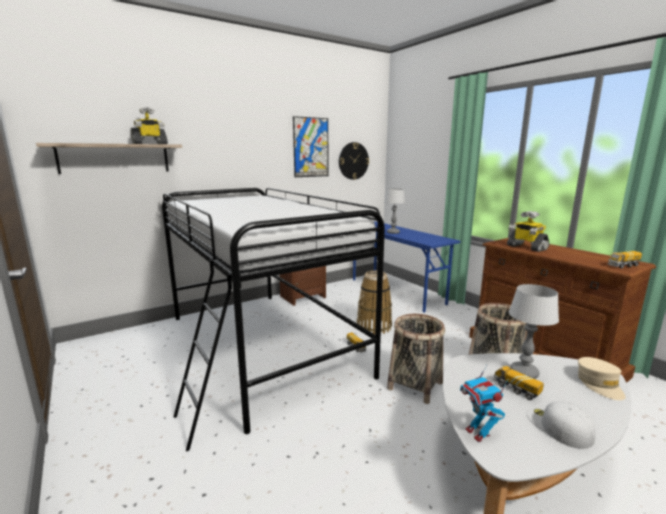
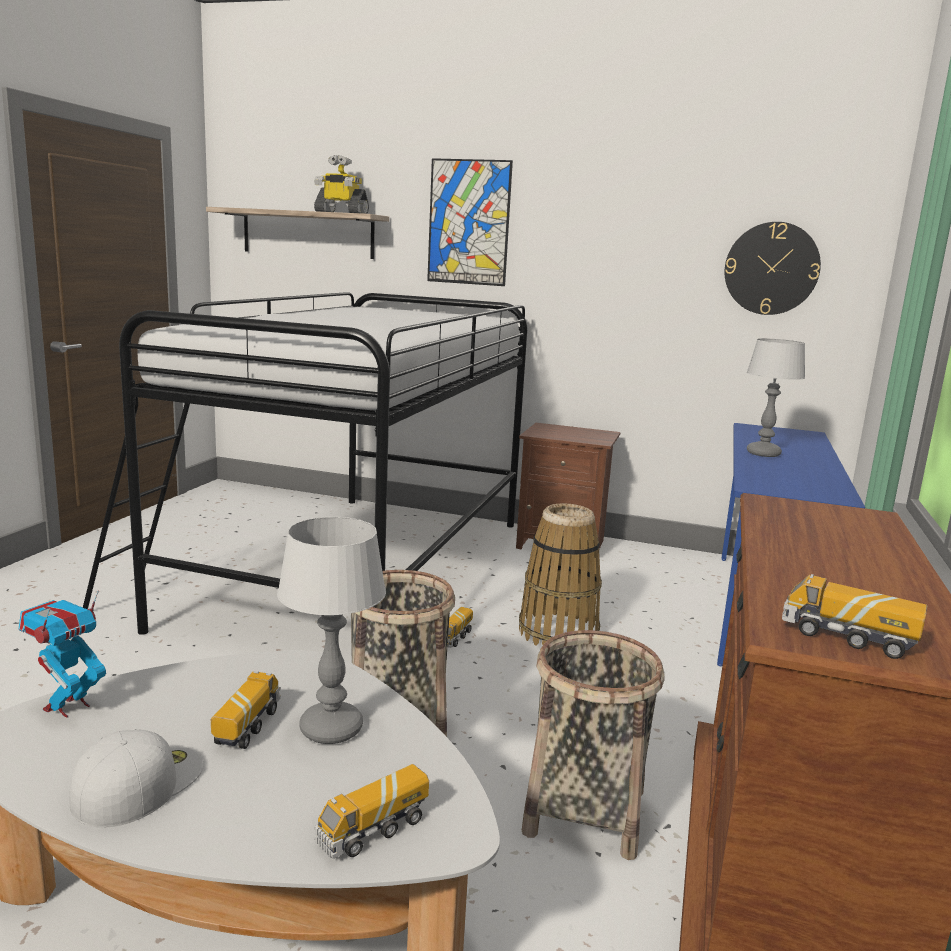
camera: 50 degrees right, 0 degrees up
picture [293,116,328,177] -> picture moved to [427,158,513,286]
toy robot [507,211,550,252] -> none
beige cap [578,357,626,400] -> toy truck [315,764,429,859]

